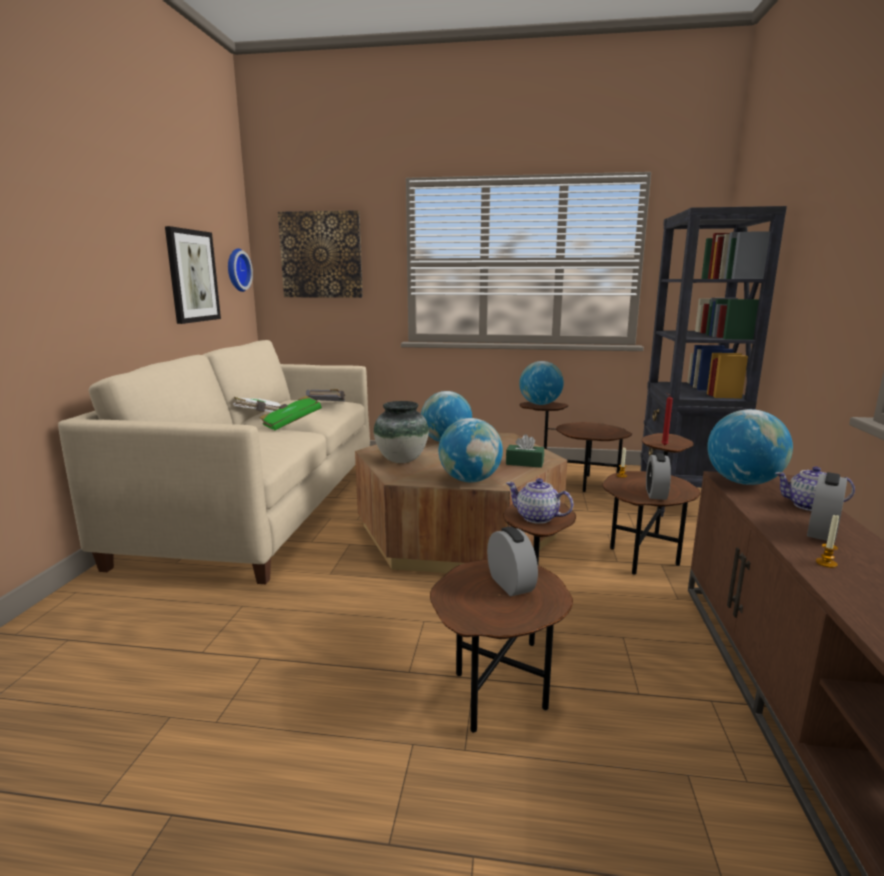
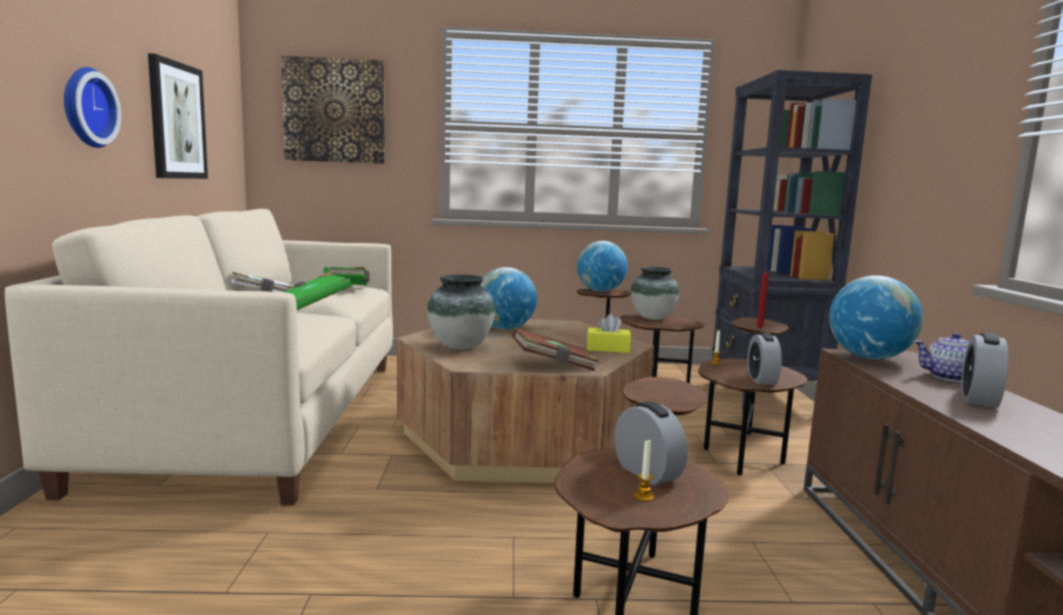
camera: 10 degrees left, 5 degrees down
wall clock [228,248,253,292] -> wall clock moved to [64,67,121,148]
grey book [306,389,345,401] -> green book [323,267,370,285]
globe [439,418,503,482] -> brown book [512,328,599,371]
green tissue box [506,434,544,468] -> yellow tissue box [587,314,631,353]
teapot [506,478,574,524] -> none
candle [816,515,839,568] -> candle moved to [633,440,654,502]
none -> vase [631,267,679,320]

